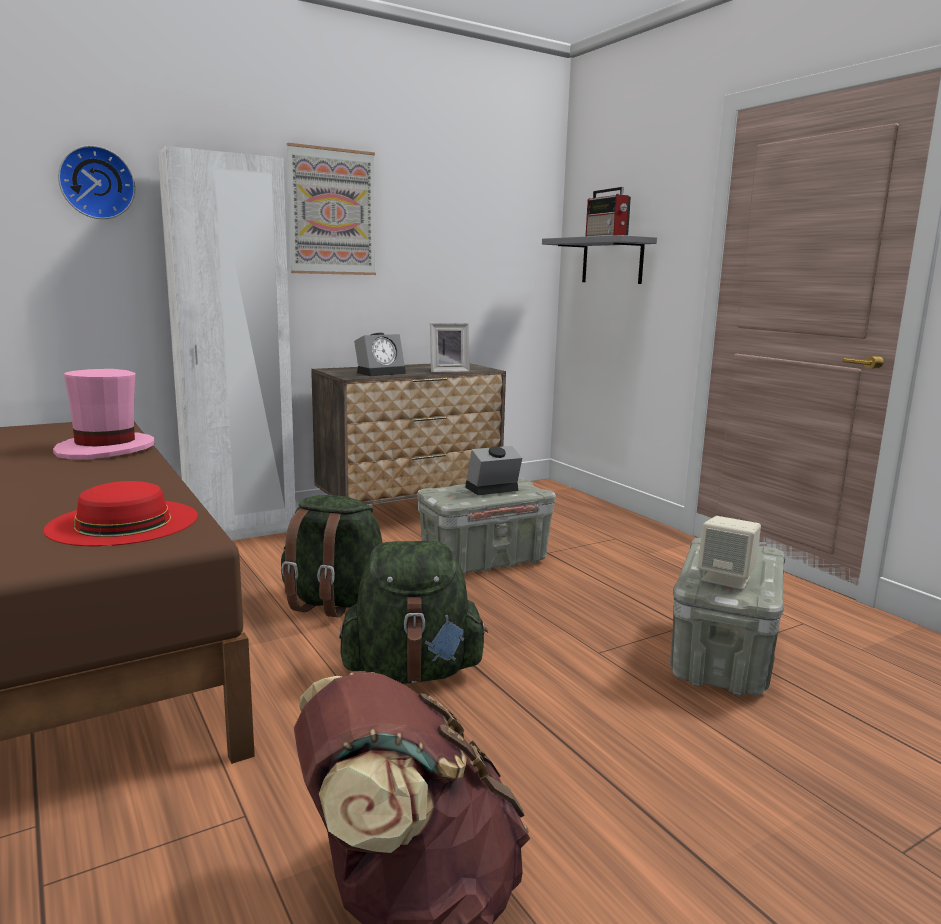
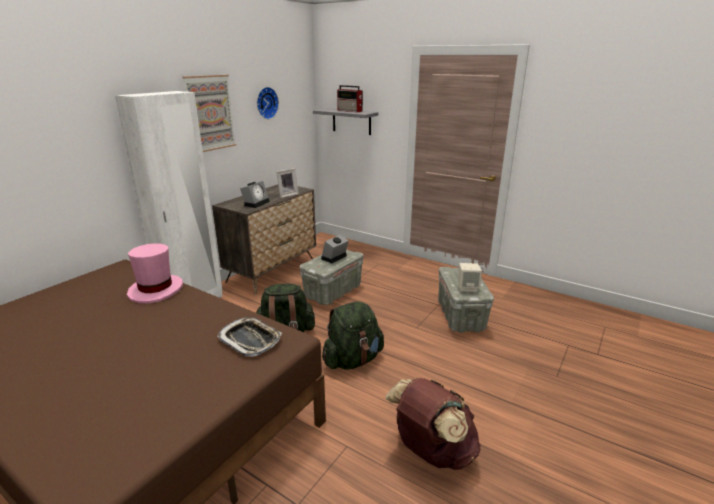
camera: 25 degrees left, 10 degrees up
red hat [44,481,198,546] -> tray [217,317,282,357]
wall clock [58,145,135,219] -> wall clock moved to [257,87,279,119]

